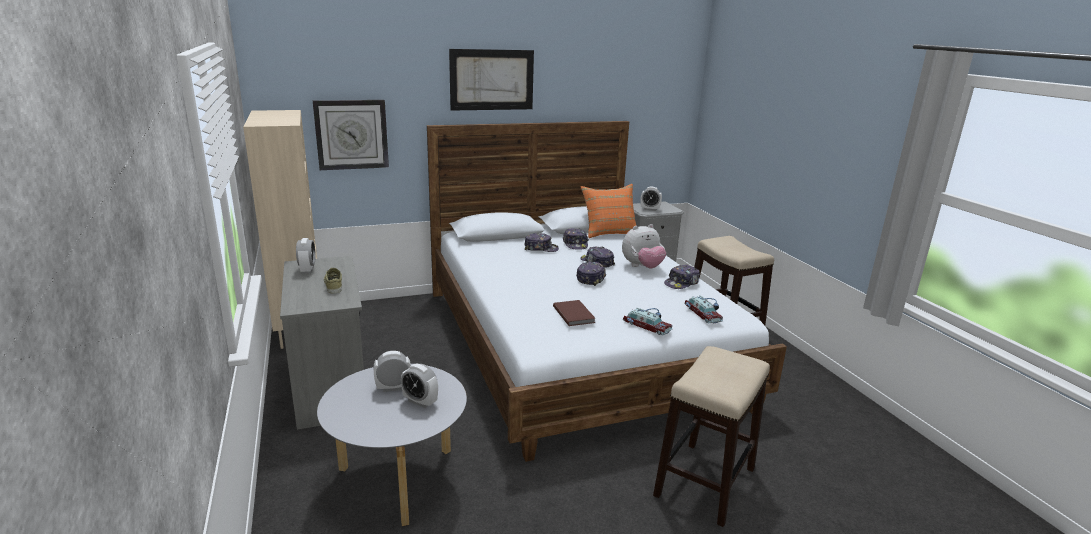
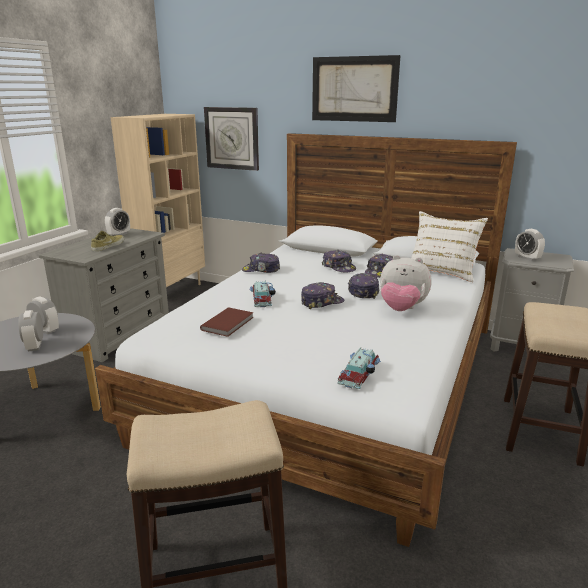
camera: 45 degrees right, 0 degrees up
orange pillow [581,184,636,238] -> white pillow [411,211,488,282]
toy car [622,308,673,335] -> toy car moved to [250,281,276,307]
cap [664,265,700,289] -> cap moved to [242,253,280,273]

